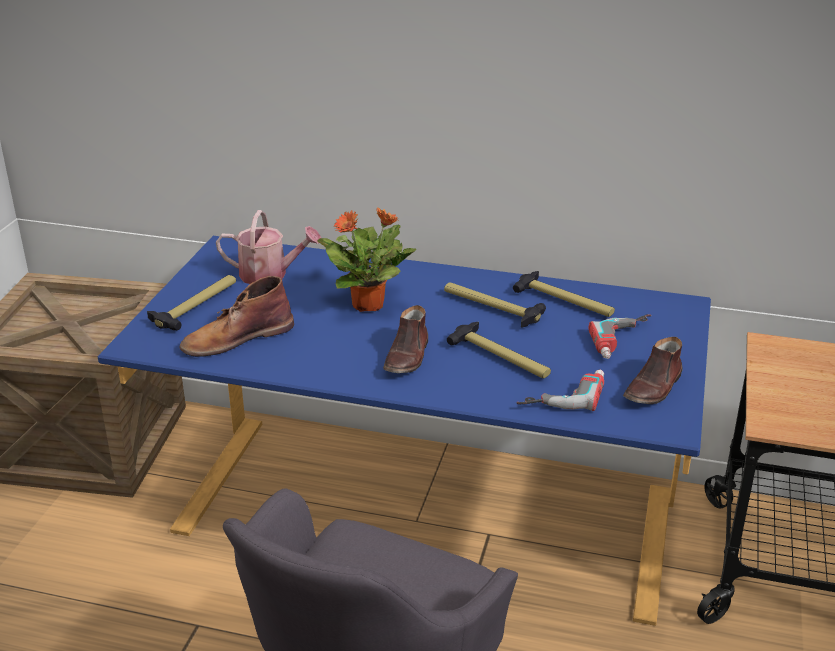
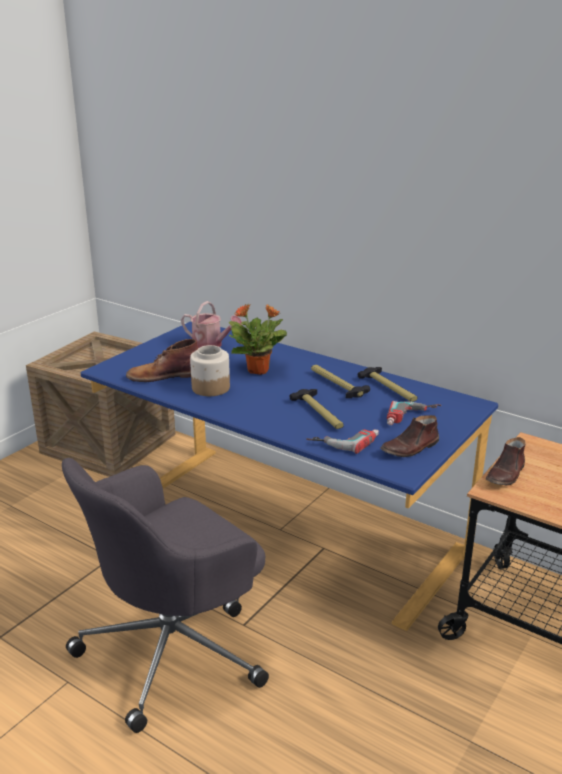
camera: 20 degrees right, 5 degrees down
hammer [147,275,236,330] -> none
brown shoe [383,305,428,373] -> brown shoe moved to [486,437,526,485]
none -> jar [190,345,230,396]

